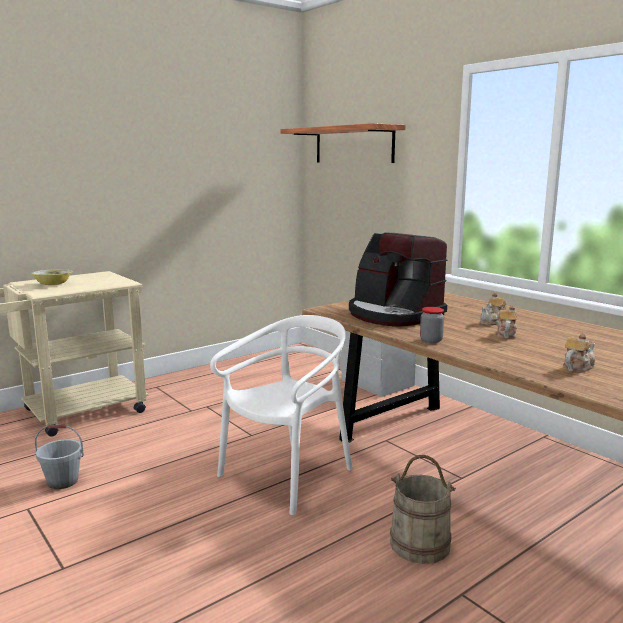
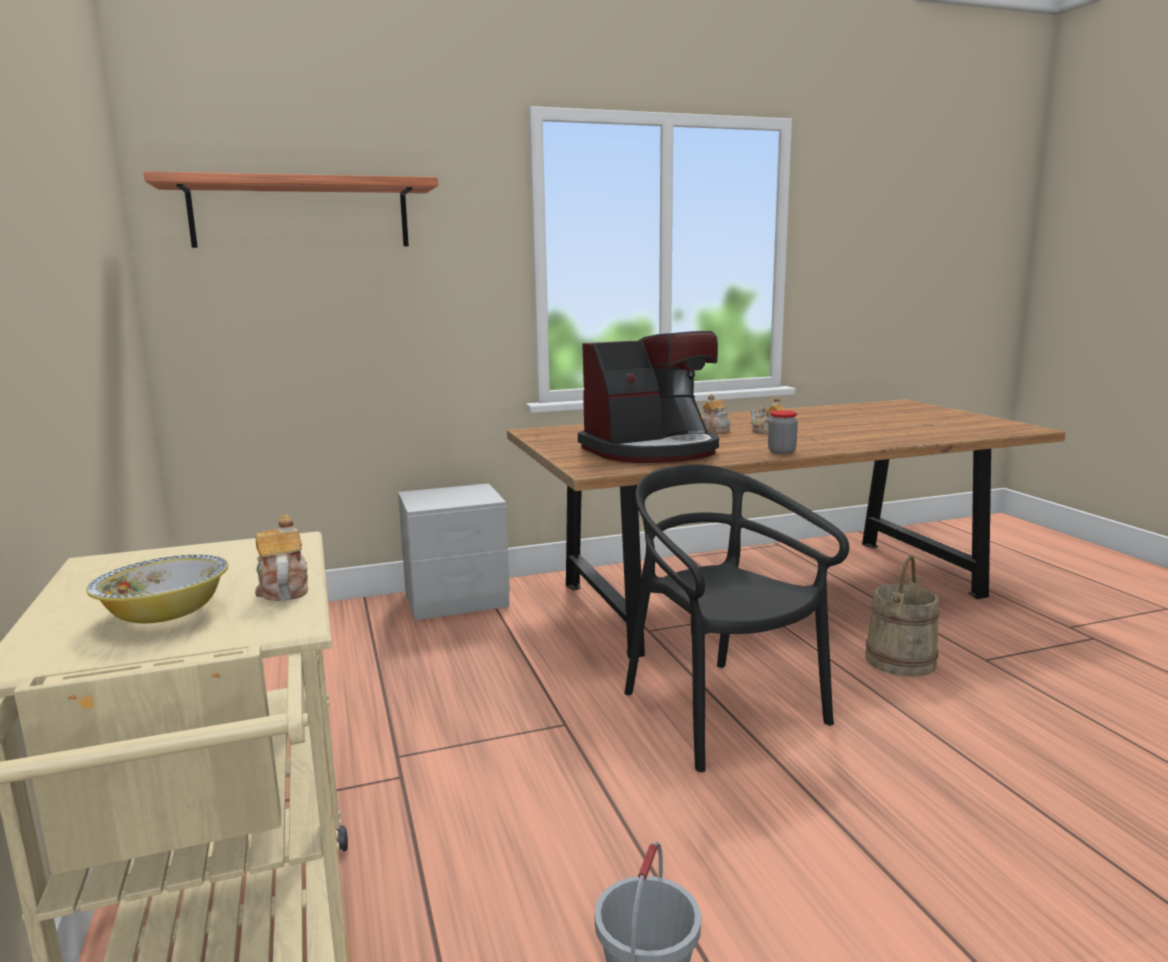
camera: 70 degrees left, 0 degrees up
white chair [210,315,352,515] -> black chair [625,464,849,772]
teapot [563,333,595,373] -> teapot moved to [255,515,308,601]

